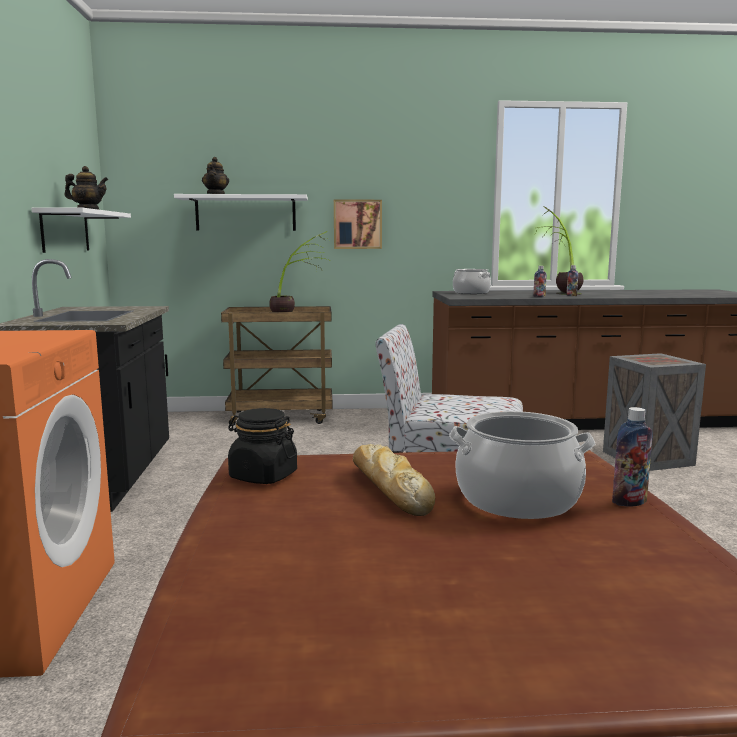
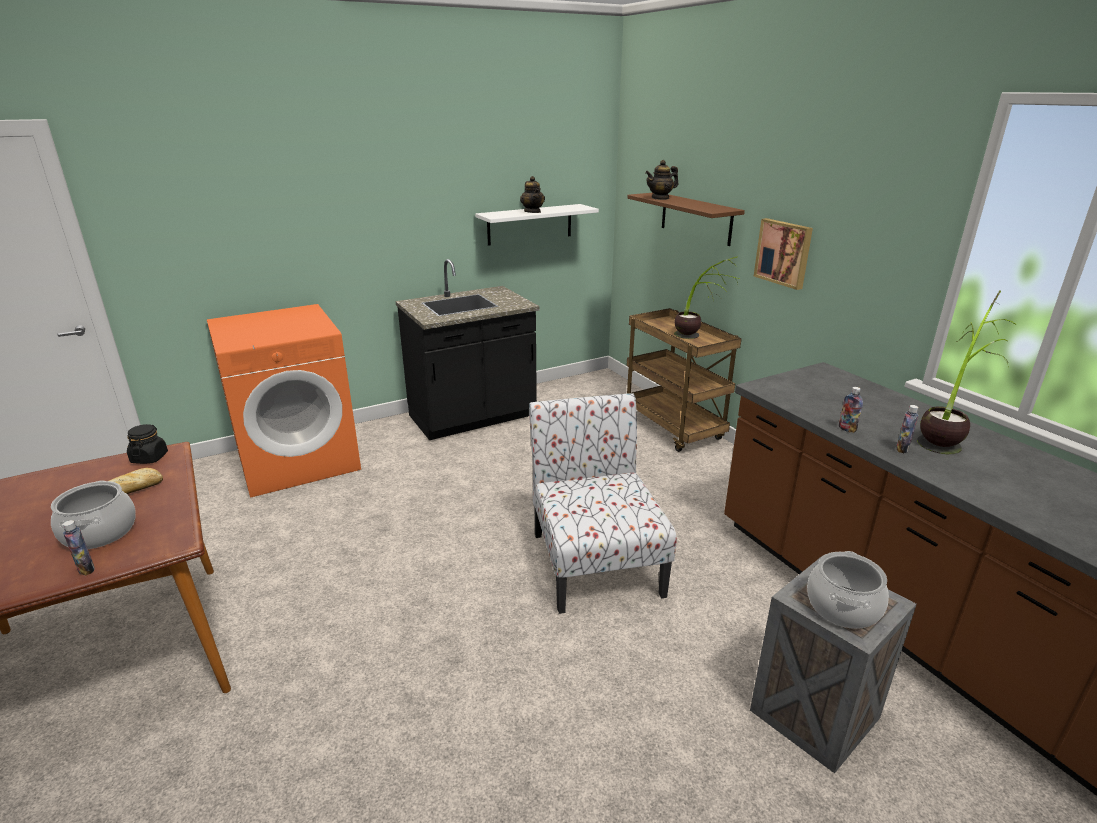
camera: 65 degrees right, 15 degrees up
white shelf [174,194,308,231] -> brown shelf [627,193,745,246]
cooking pot [453,269,491,294] -> cooking pot moved to [807,551,889,629]

